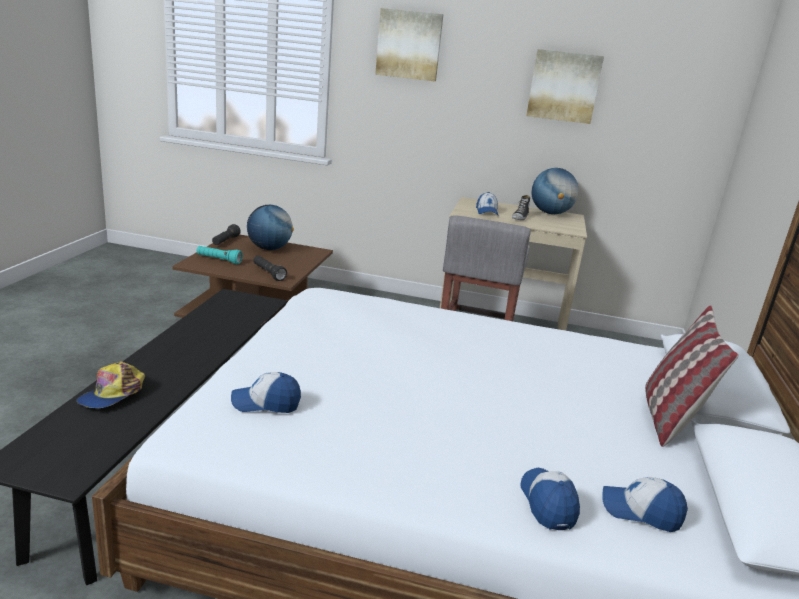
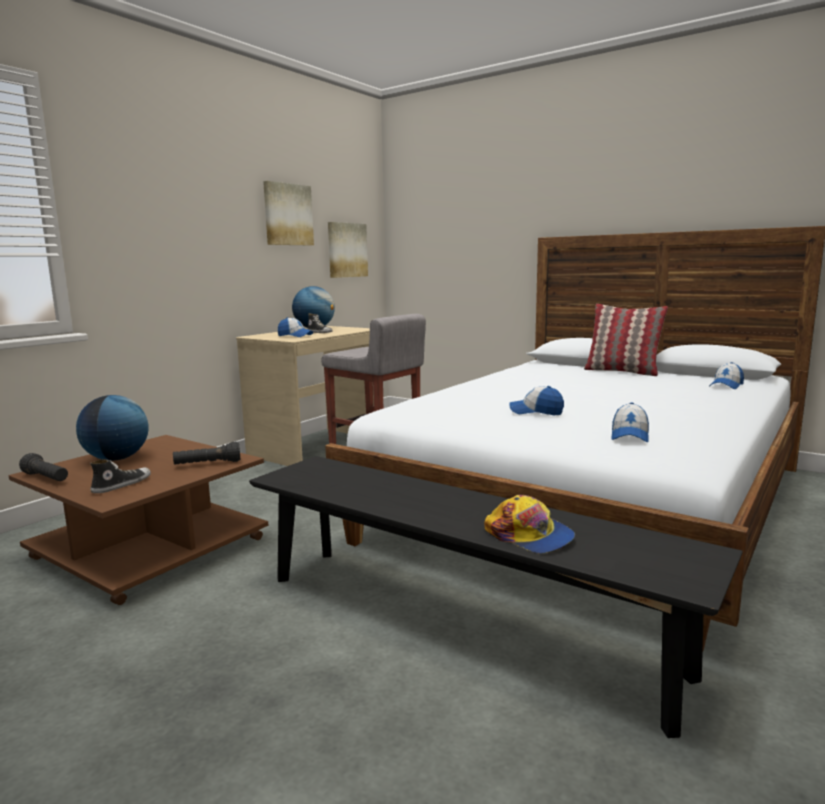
camera: 65 degrees left, 10 degrees down
turquoise flashlight [197,246,243,264] -> shoe [90,459,151,493]
picture [375,8,444,82] -> picture moved to [328,222,368,278]
cap [520,467,580,530] -> cap moved to [510,386,564,415]

